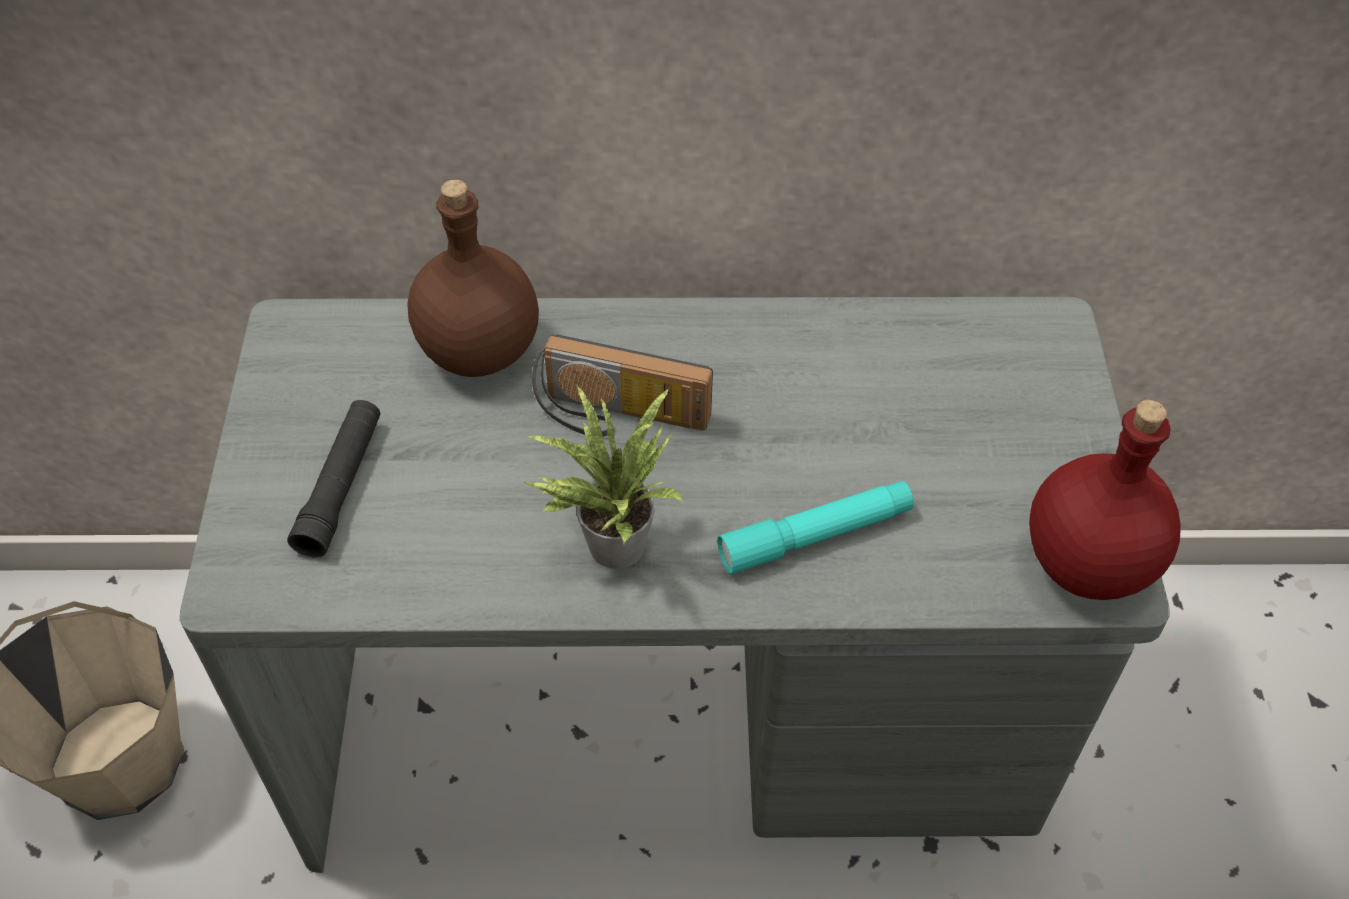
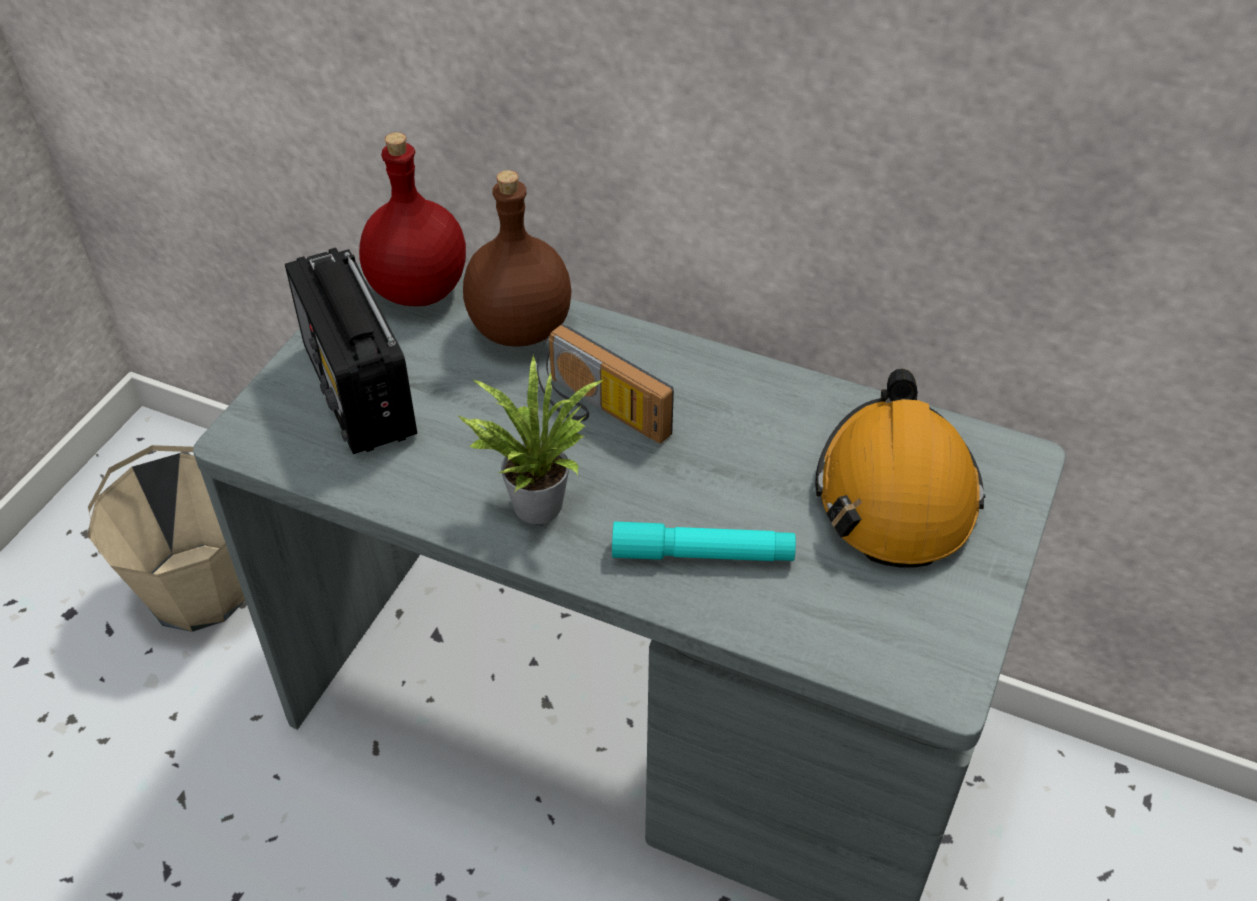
camera: 25 degrees right, 5 degrees down
black flashlight [287,400,380,558] -> radio [285,248,417,454]
red bottle [1029,400,1180,600] -> red bottle moved to [359,132,466,306]
none -> orange hard hat [815,368,985,567]

